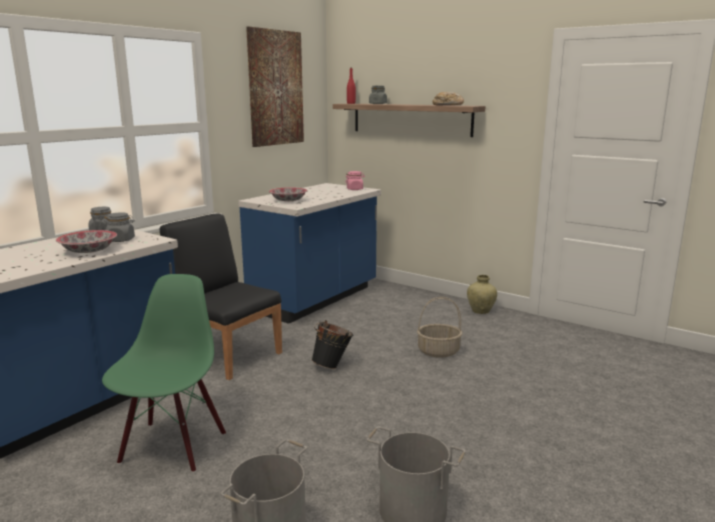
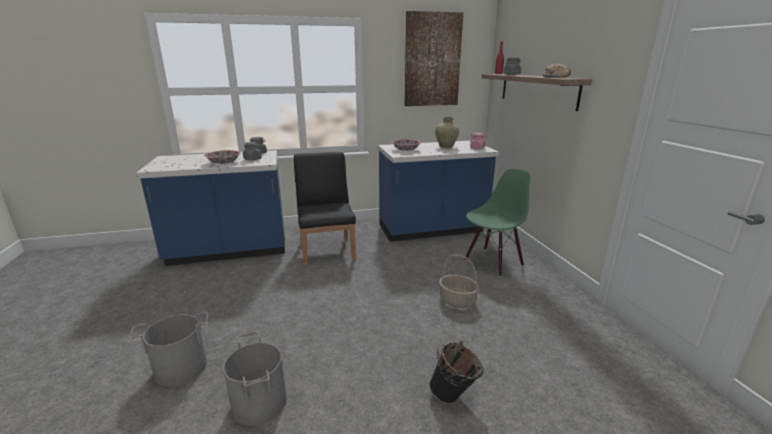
camera: 40 degrees right, 5 degrees up
green chair [102,274,226,473] -> green chair moved to [464,169,530,277]
black bucket [311,320,354,369] -> black bucket moved to [429,341,483,404]
beige vase [467,275,497,314] -> beige vase moved to [435,117,459,148]

